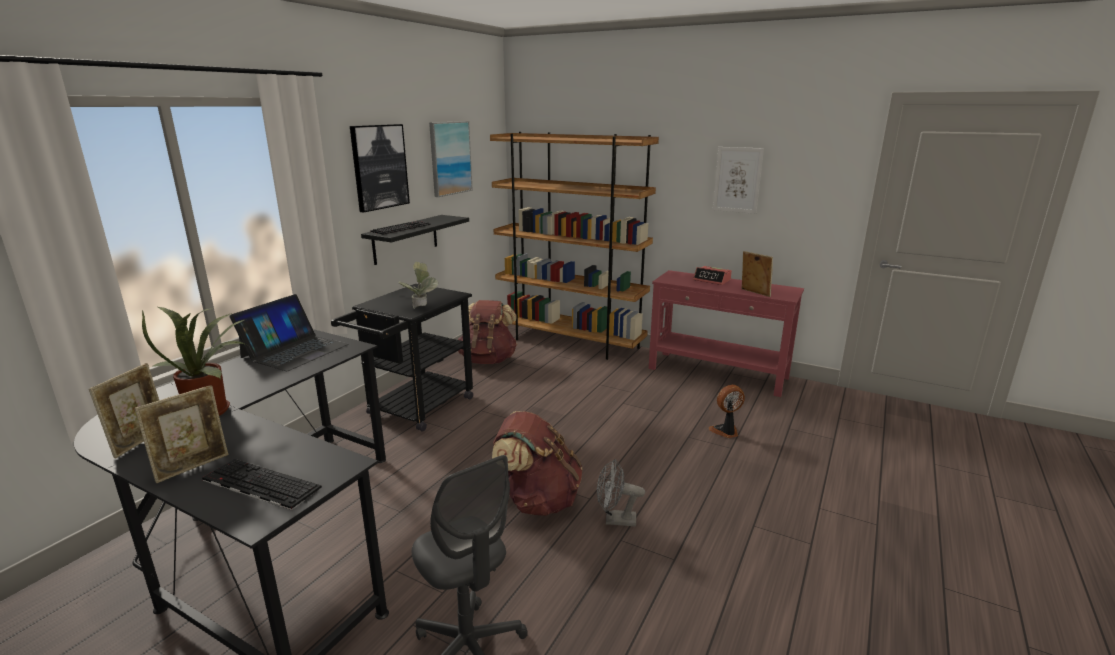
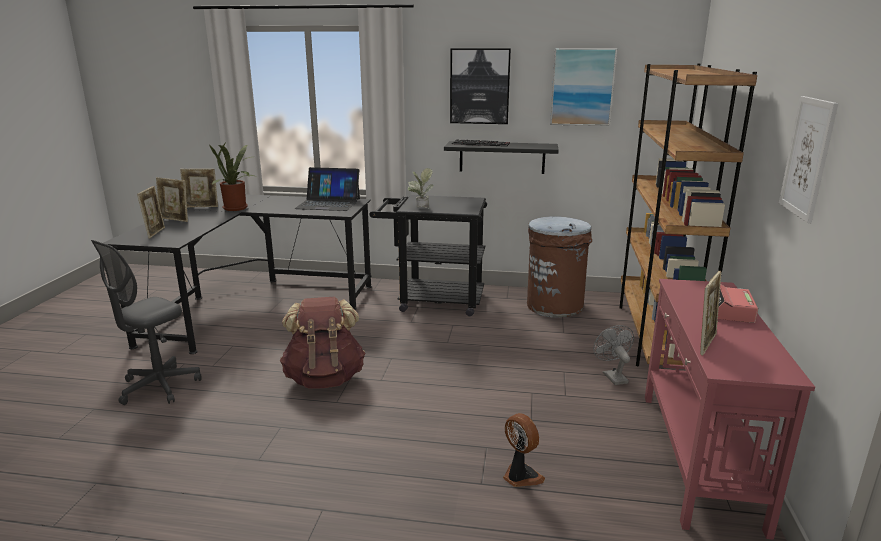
camera: 70 degrees right, 0 degrees up
keyboard [202,459,322,510] -> picture frame [137,186,165,238]
brown backpack [458,300,517,364] -> brown trash can [527,216,592,317]
grey fan [597,459,645,527] -> grey fan moved to [593,325,634,385]

